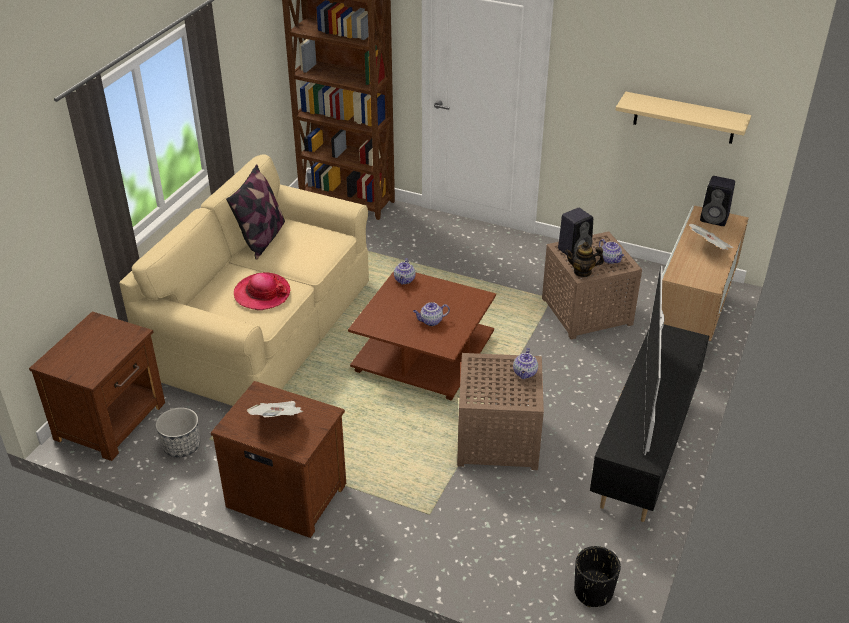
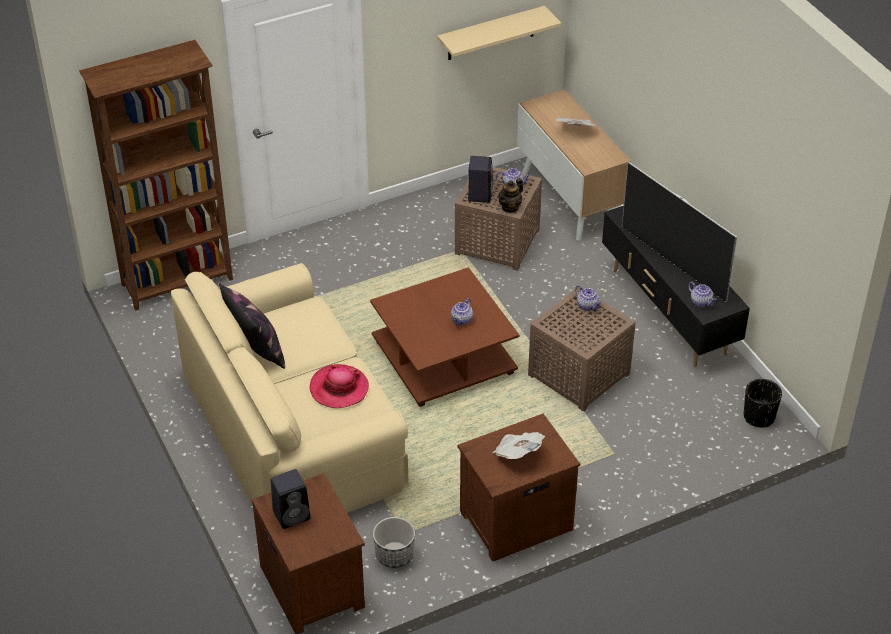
camera: 50 degrees left, 5 degrees up
teapot [394,258,416,284] -> teapot moved to [688,282,717,307]
black speaker [700,176,735,226] -> black speaker moved to [271,469,310,529]

